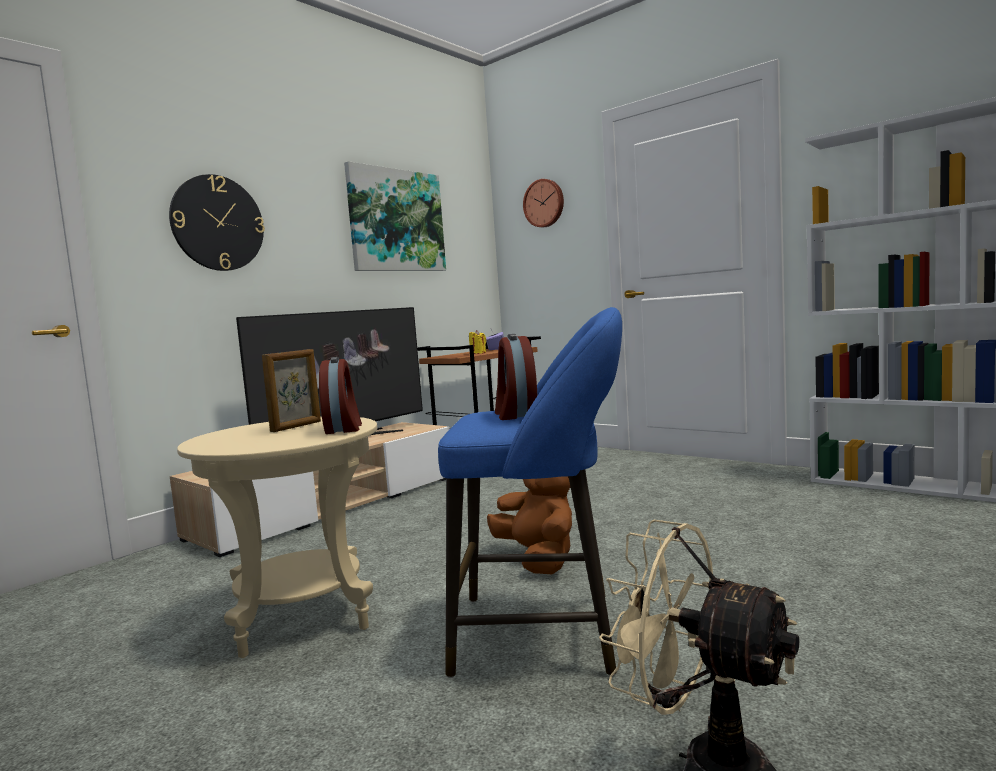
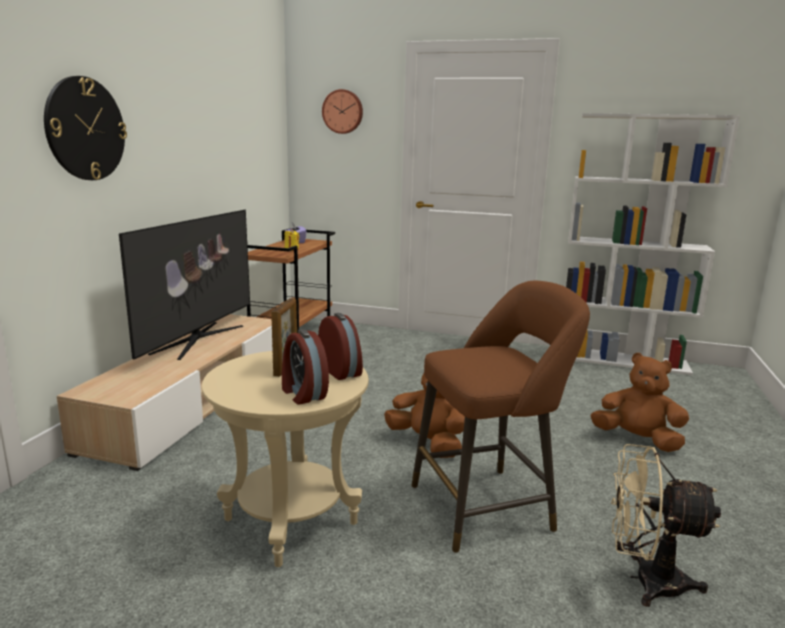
camera: 25 degrees left, 10 degrees up
picture [344,161,446,271] -> none
blue stool [438,307,622,678] -> brown stool [412,281,590,553]
alarm clock [495,334,537,420] -> alarm clock moved to [282,329,329,405]
none -> brown plush toy [590,353,689,452]

